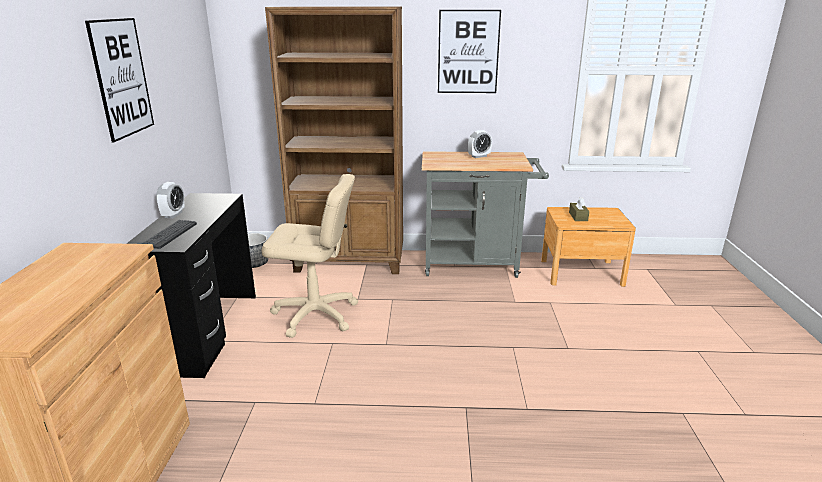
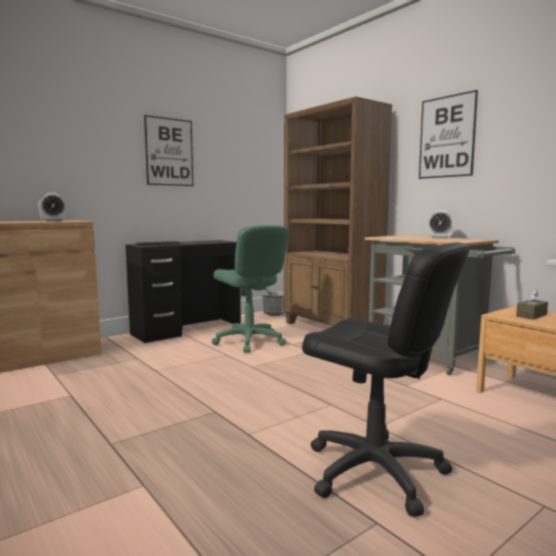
camera: 50 degrees right, 15 degrees down
alarm clock [156,182,185,218] -> alarm clock moved to [38,193,67,222]
beige office chair [261,174,358,338] -> green office chair [212,225,288,353]
none -> black office chair [302,242,469,517]

